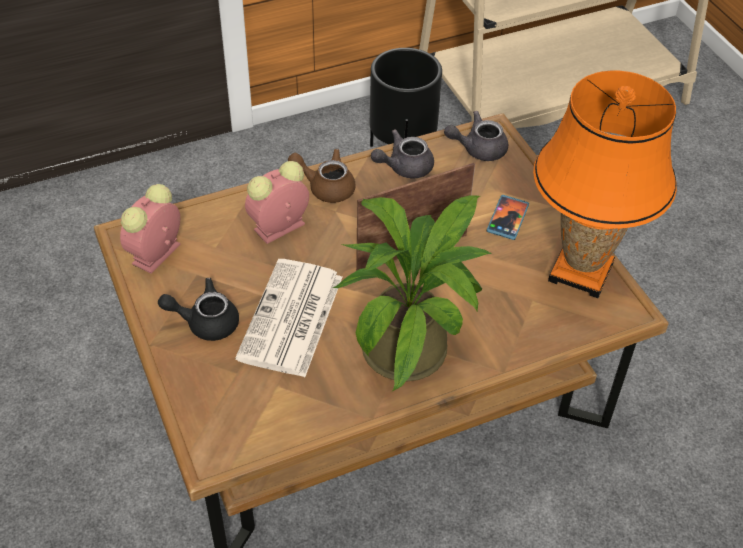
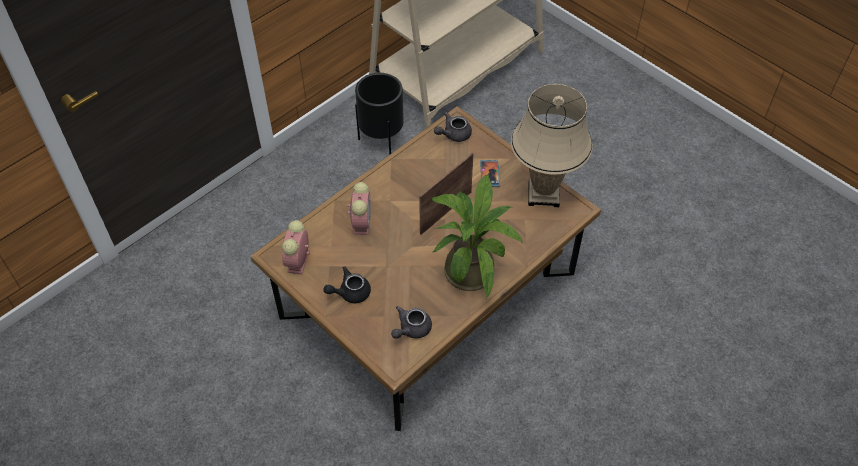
camera: 20 degrees left, 5 degrees up
newspaper [235,259,342,377] -> none
alarm clock [245,161,309,244] -> alarm clock turned 150 degrees clockwise [347,182,371,235]
brown teapot [288,149,356,203] -> none
grey teapot [371,129,434,179] -> grey teapot moved to [391,306,432,339]
orange table lamp [533,70,677,298] -> beige table lamp [511,84,593,207]

